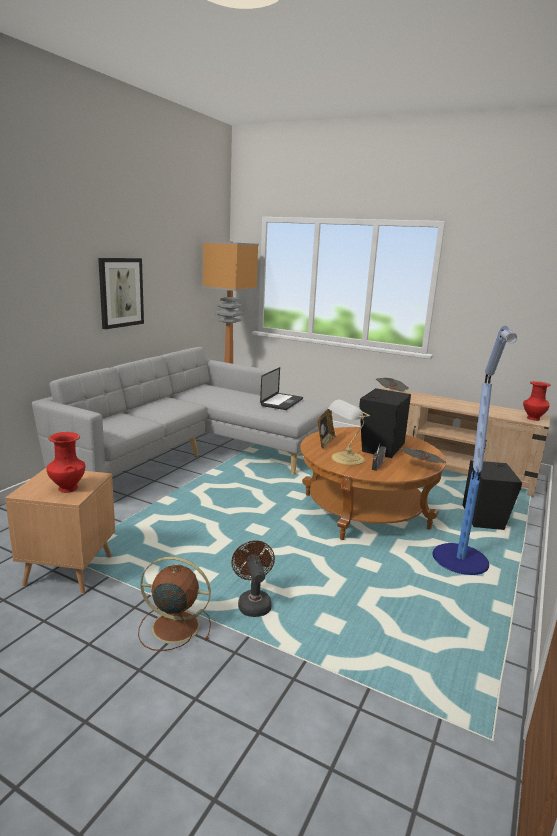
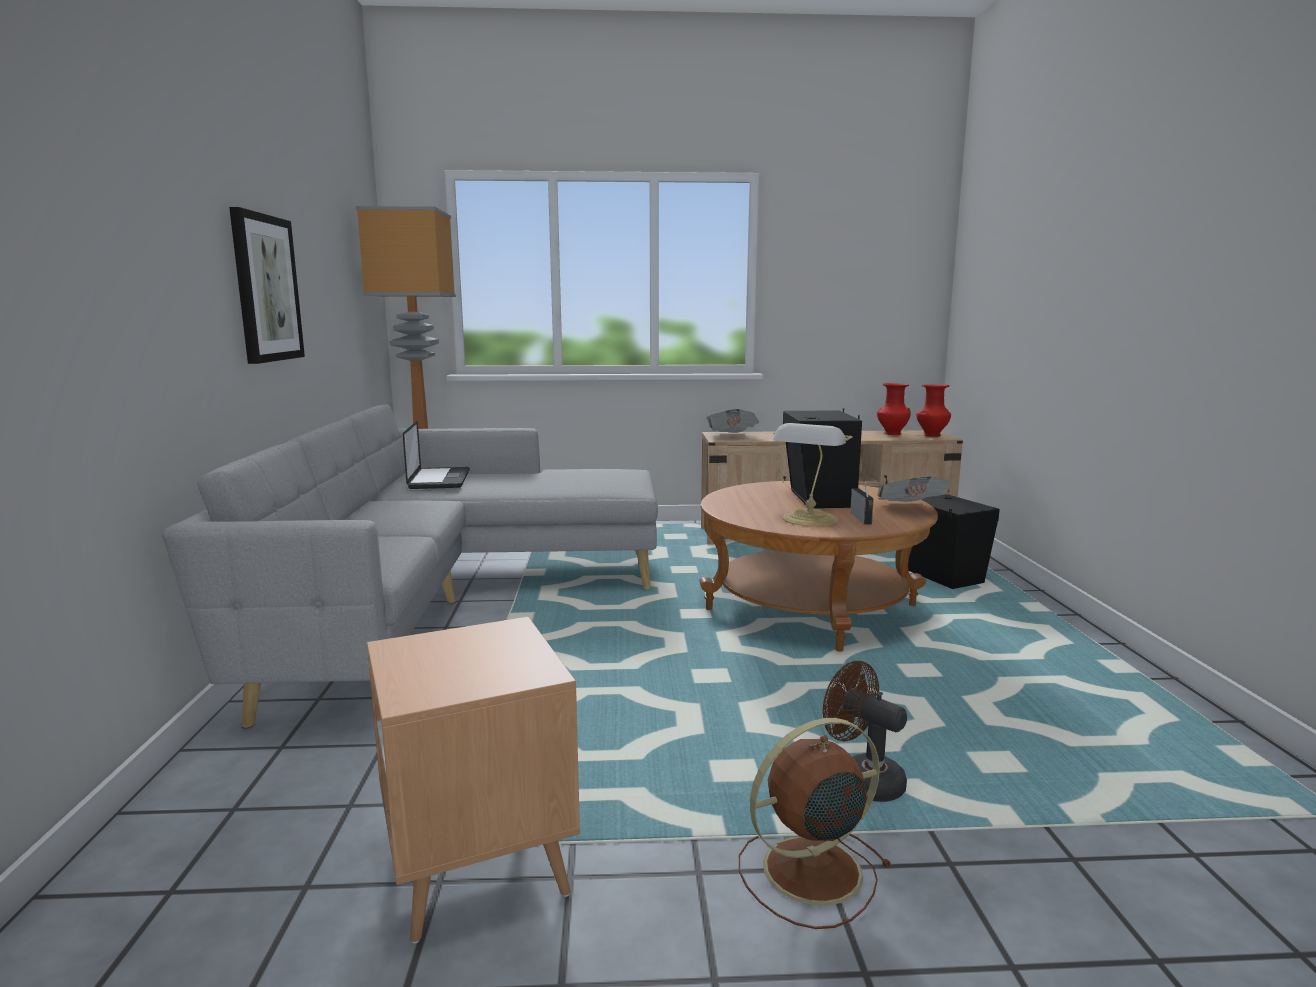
camera: 30 degrees left, 5 degrees down
red vase [46,432,85,493] -> red vase moved to [877,383,911,435]
laptop [260,367,303,410] -> laptop moved to [403,421,470,489]
picture frame [318,409,336,449] -> none
floor lamp [433,326,518,575] -> none

